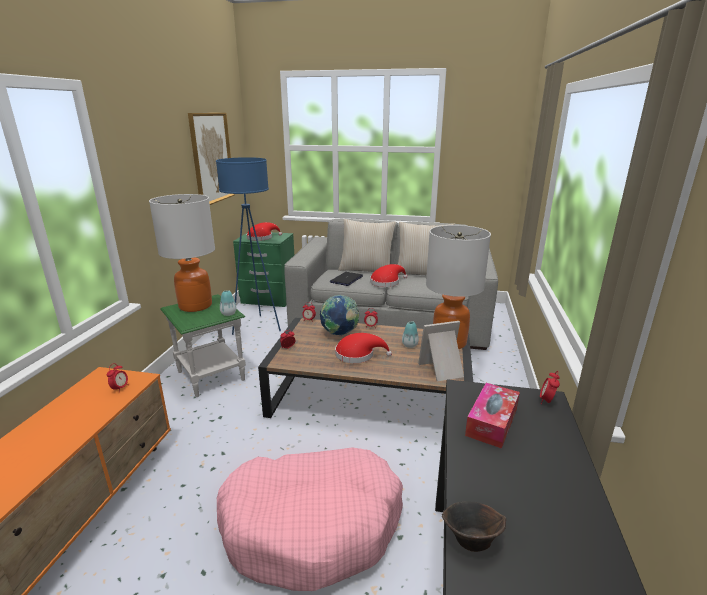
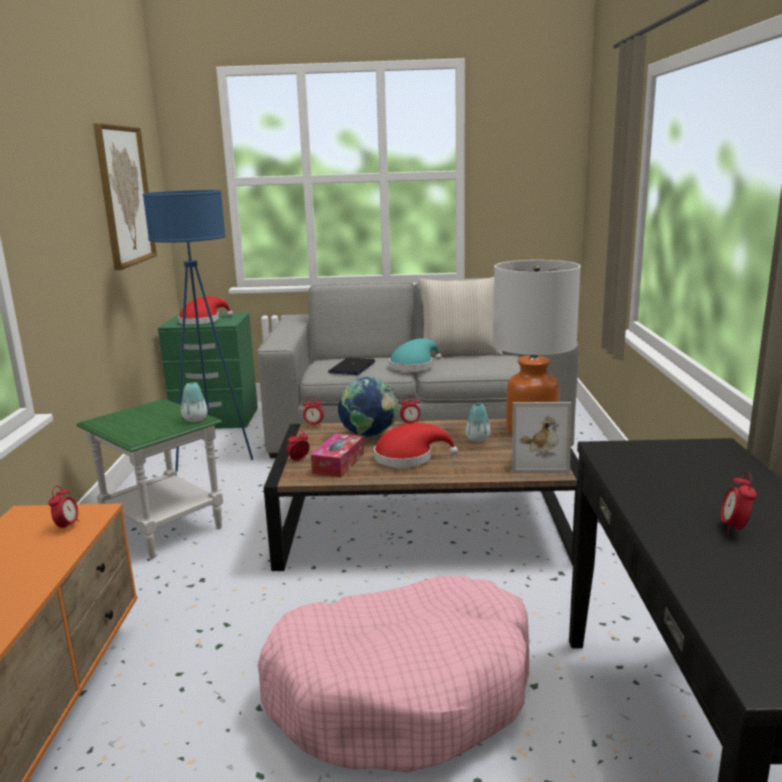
camera: 10 degrees left, 5 degrees down
table lamp [149,194,215,312] -> none
beige pillow [338,219,396,272] -> none
red hat [370,264,408,287] -> turquoise hat [389,338,442,371]
picture frame [418,321,464,382] -> picture frame turned 150 degrees counterclockwise [512,402,572,474]
brown bowl [442,501,506,552] -> none
tissue box [465,383,520,449] -> tissue box moved to [311,433,364,477]
alarm clock [540,371,560,404] -> alarm clock moved to [721,472,757,534]

